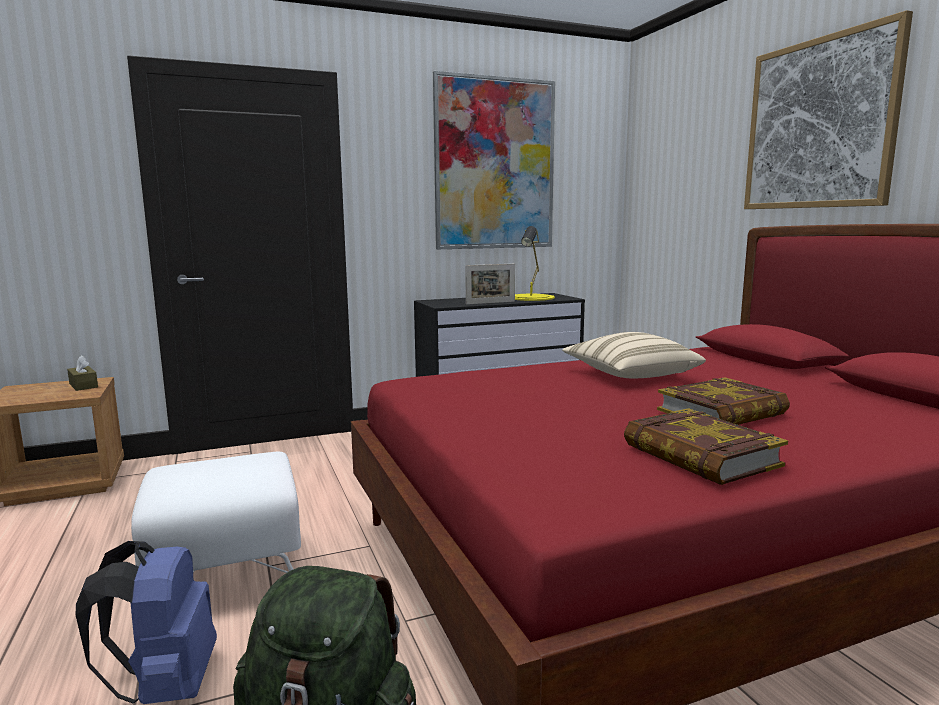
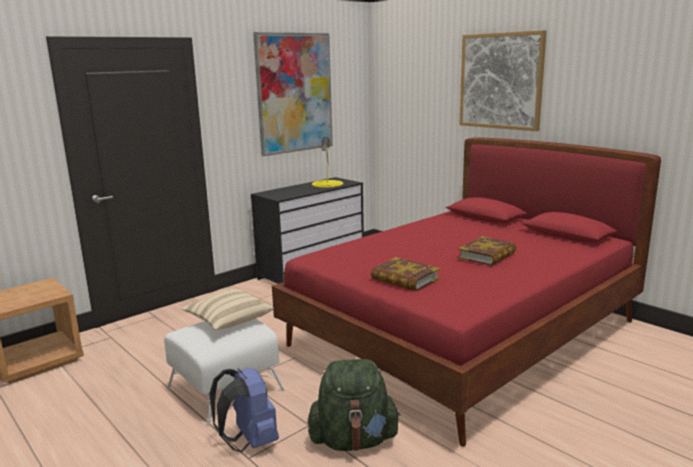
camera: 20 degrees left, 5 degrees up
brown tissue box [67,355,98,391] -> none
picture frame [465,264,515,305] -> none
beige pillow [562,332,706,378] -> beige pillow moved to [181,288,274,330]
book [624,408,788,485] -> book moved to [371,257,440,291]

